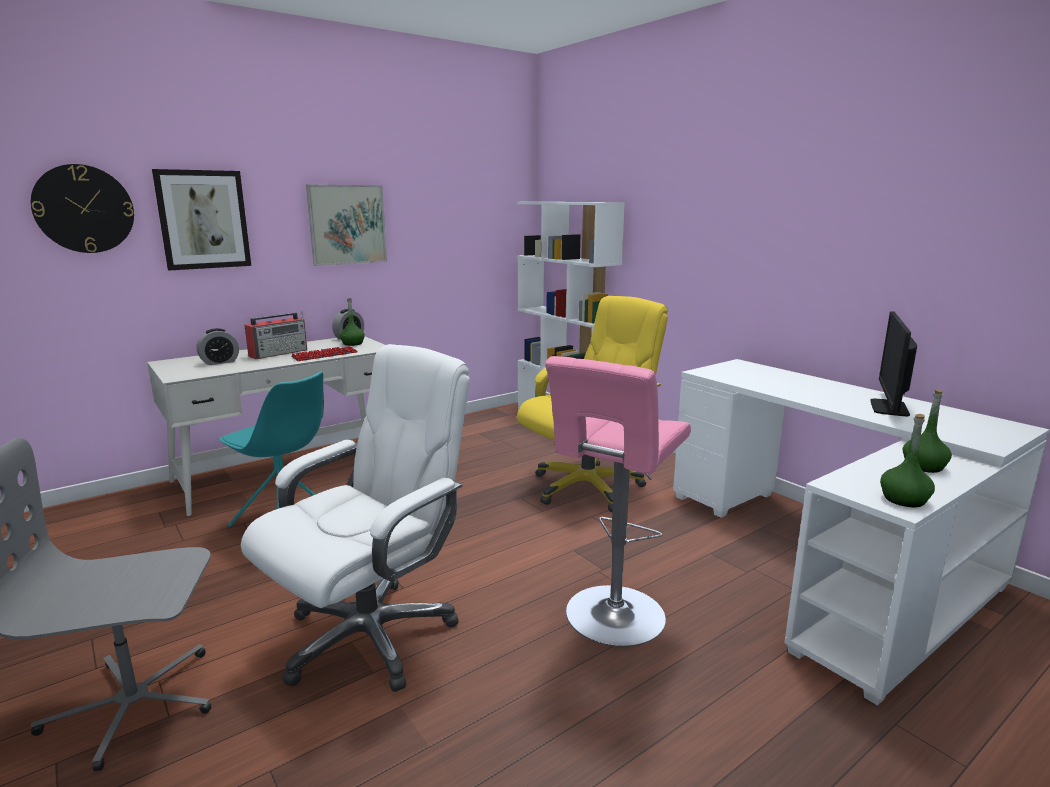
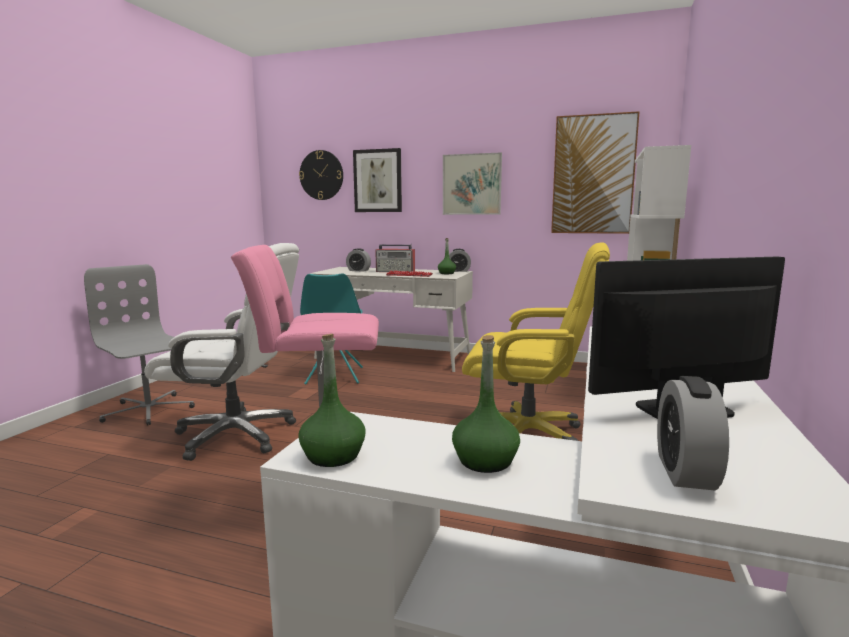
camera: 55 degrees right, 5 degrees down
none -> picture [551,111,639,234]
none -> alarm clock [657,376,729,491]

